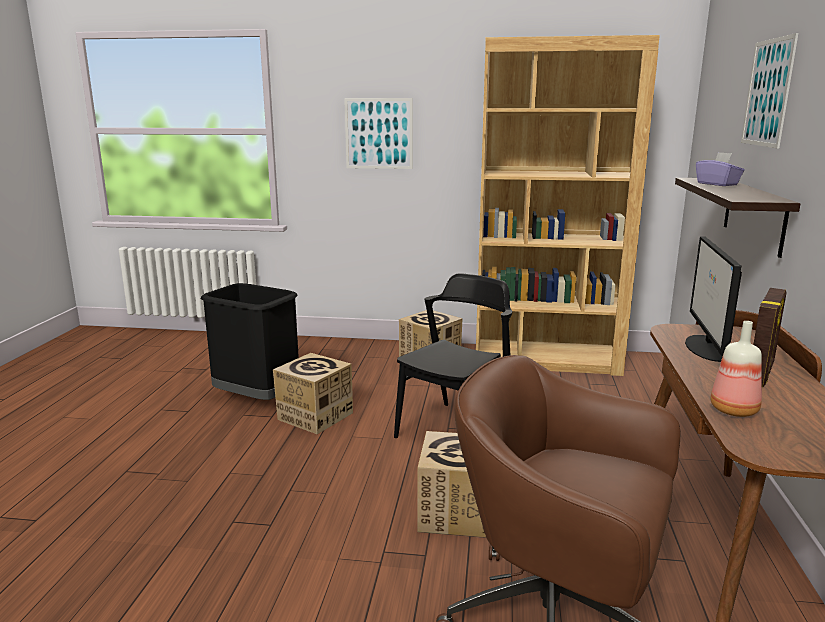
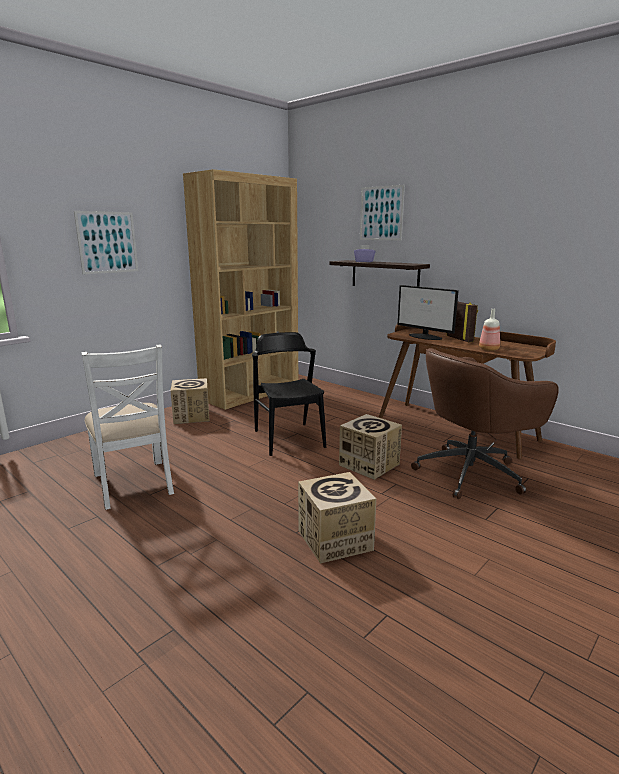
camera: 55 degrees left, 0 degrees up
black trash can [201,283,299,400] -> white chair [81,344,174,510]
cardboard box [273,353,353,434] -> cardboard box moved to [298,472,376,564]

